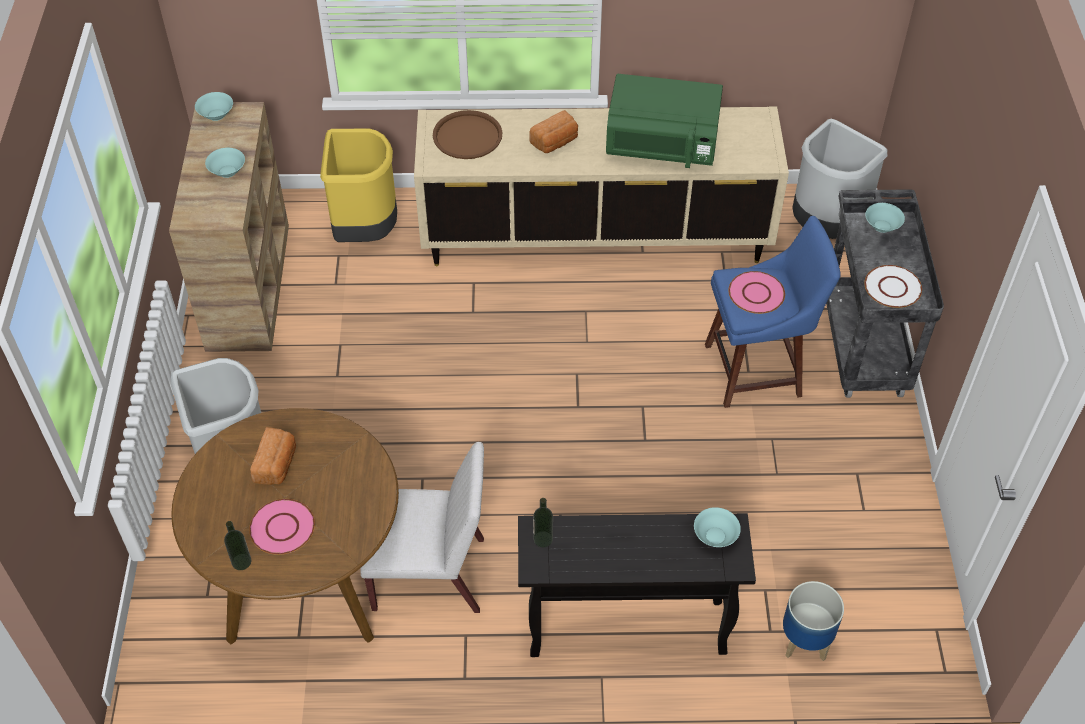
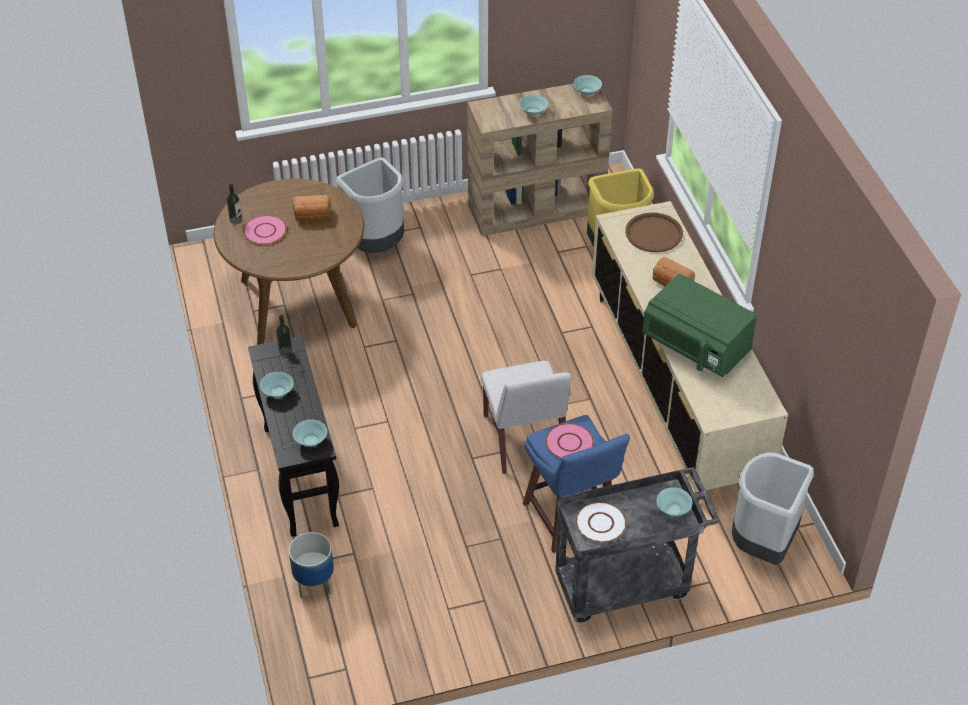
camera: 75 degrees right, 5 degrees down
white chair [361,442,484,613] -> white chair moved to [481,361,571,474]
green microwave [606,74,723,168] -> green microwave turned 45 degrees counterclockwise [642,274,757,377]
none -> turquoise bowl [260,372,294,398]

